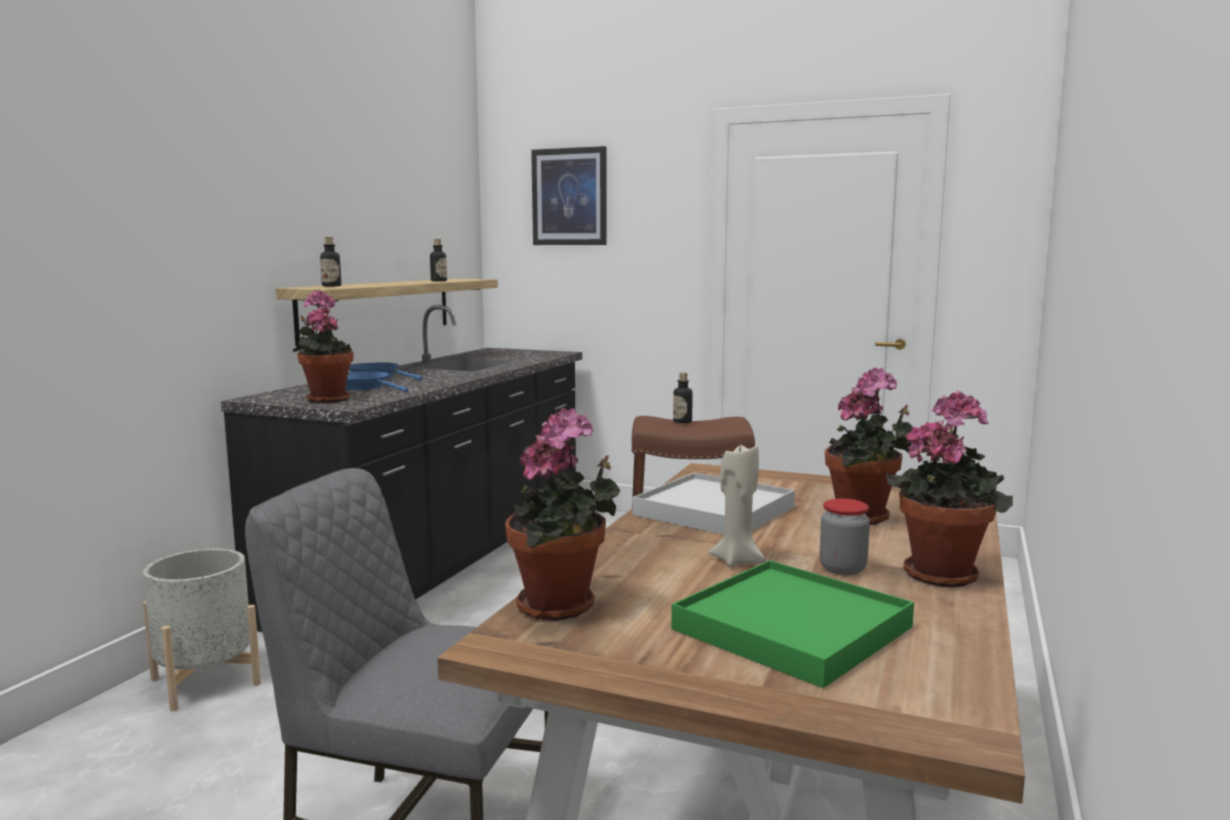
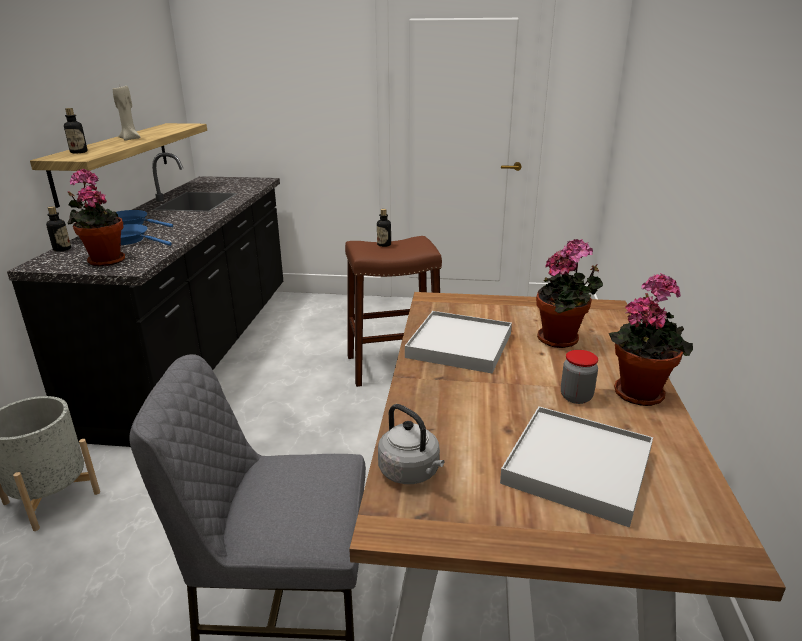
camera: 15 degrees left, 15 degrees up
bottle [430,239,447,282] -> bottle moved to [46,206,71,252]
potted plant [505,408,620,621] -> grey kettle [378,404,444,484]
picture [531,146,607,245] -> none
green tray [671,560,914,688] -> white tray [500,406,653,527]
beige candle [709,445,766,567] -> beige candle moved to [113,86,141,141]

